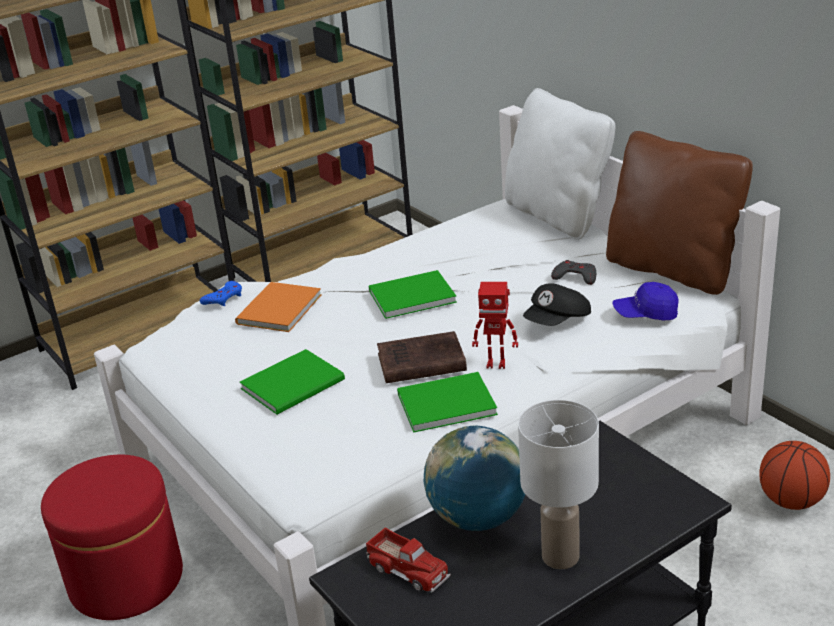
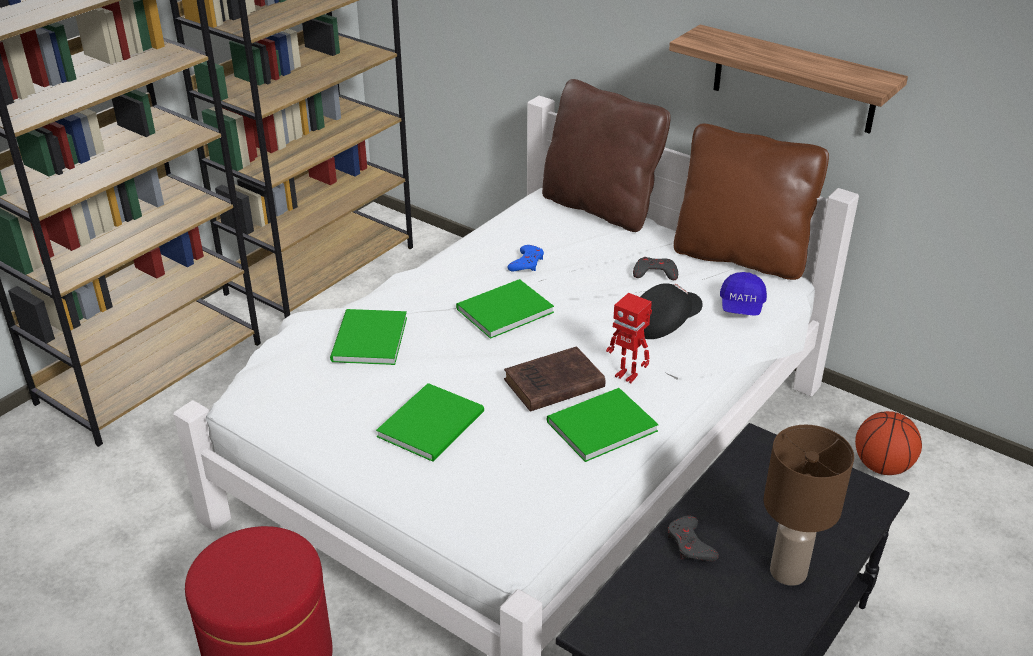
camera: 20 degrees left, 5 degrees up
blue game controller [200,281,242,306] -> blue game controller moved to [508,245,544,271]
orange book [235,282,322,332] -> green book [330,309,407,365]
toy truck [366,528,451,593] -> none
globe [424,426,525,531] -> grey game controller [668,516,719,561]
toy robot [472,282,518,369] -> toy robot turned 45 degrees clockwise [606,293,652,383]
white pillow [505,88,615,240] -> brown pillow [542,79,670,232]
white table lamp [518,400,599,569] -> brown table lamp [764,425,854,586]
black cap [523,283,591,326] -> black cap turned 150 degrees counterclockwise [641,283,703,339]
blue cap [612,282,678,320] -> blue cap turned 60 degrees counterclockwise [720,272,767,316]
none -> shelf [669,25,908,134]

